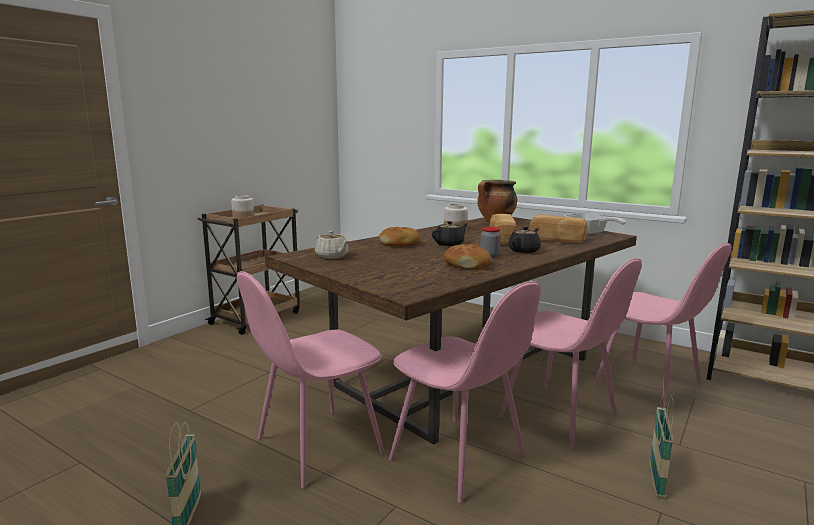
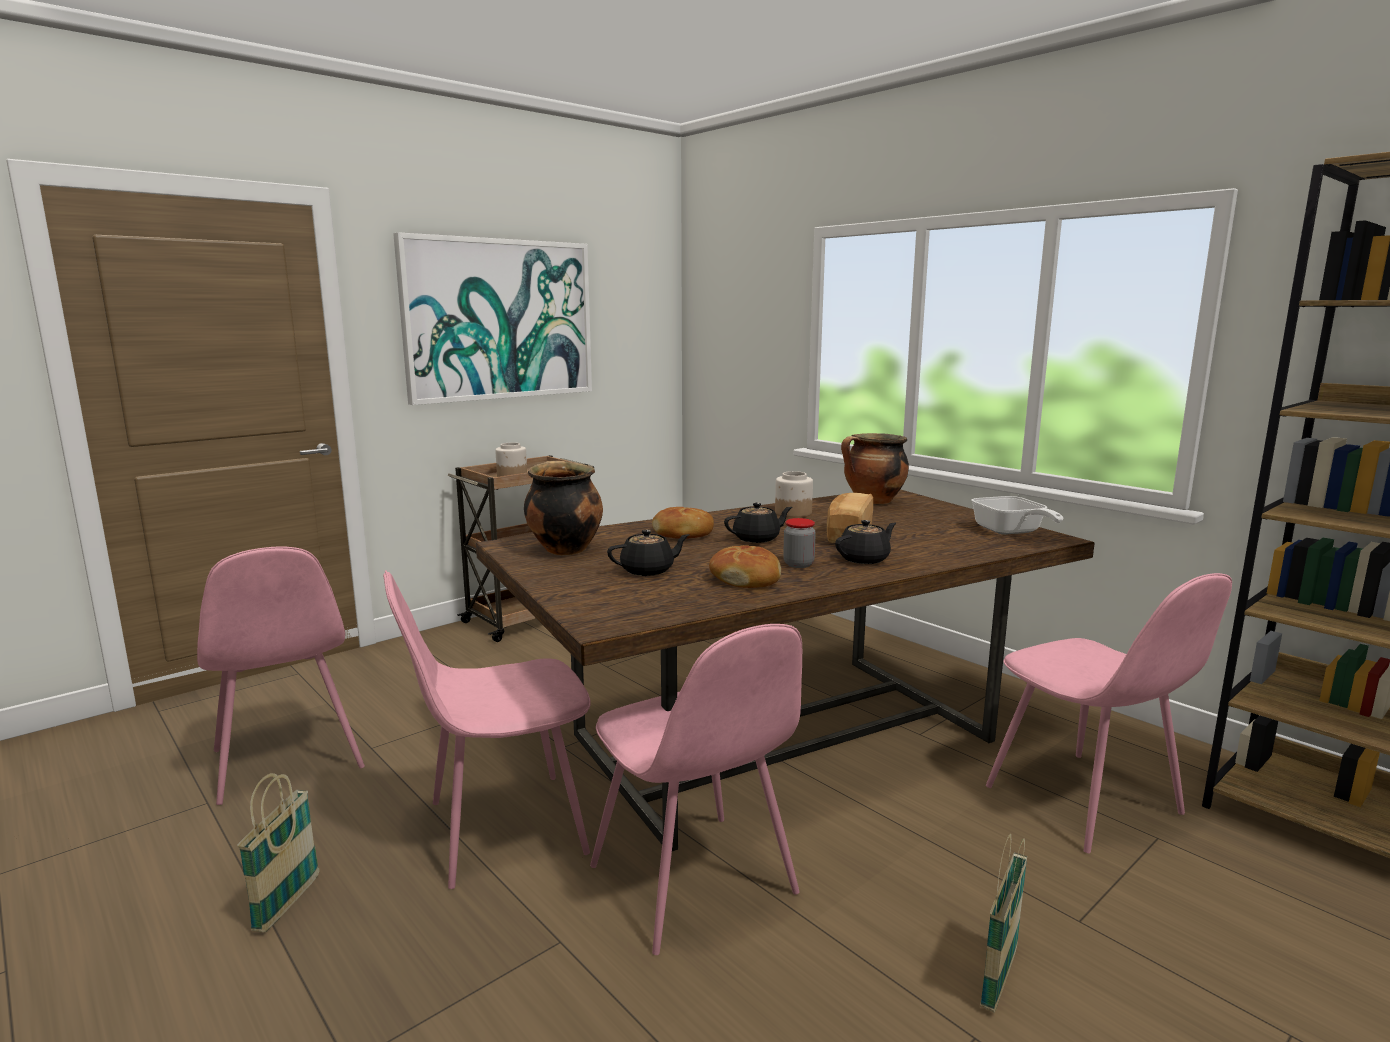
camera: 15 degrees right, 0 degrees up
beige teapot [315,231,349,259] -> cooking pot [524,460,603,555]
pink chair [499,258,642,449] -> pink chair moved to [197,546,365,805]
bread [529,215,587,243] -> none
none -> picture [393,232,592,405]
none -> black teapot [607,530,690,576]

